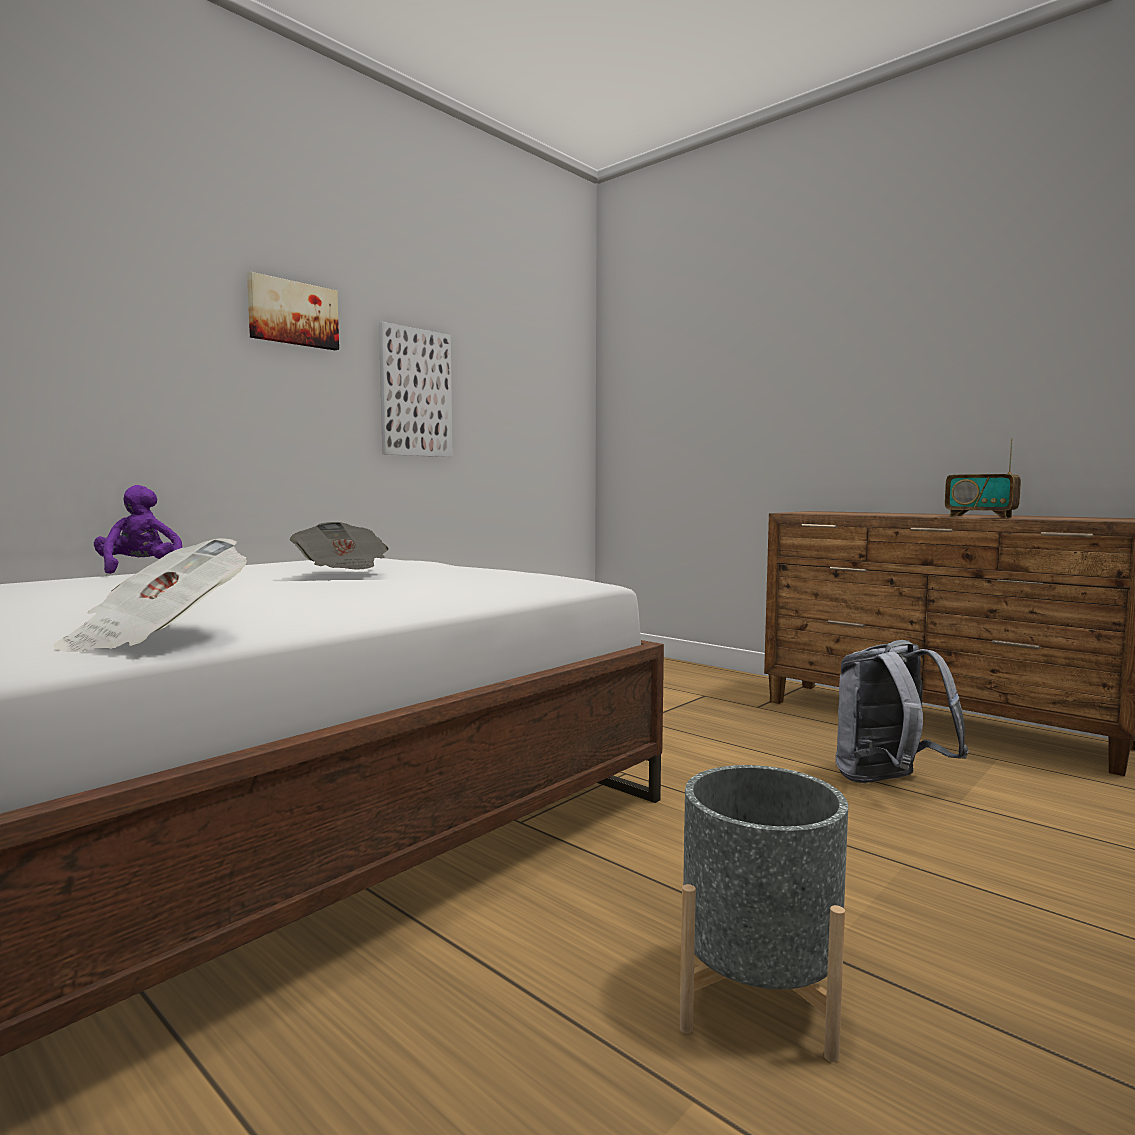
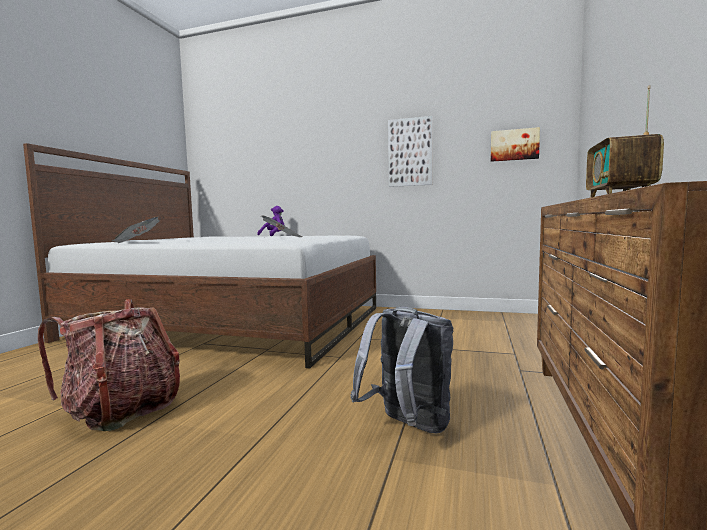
camera: 65 degrees right, 0 degrees up
picture [247,272,339,350] -> picture moved to [491,127,540,162]
grey planter [680,765,848,1062] -> backpack [38,299,180,431]

